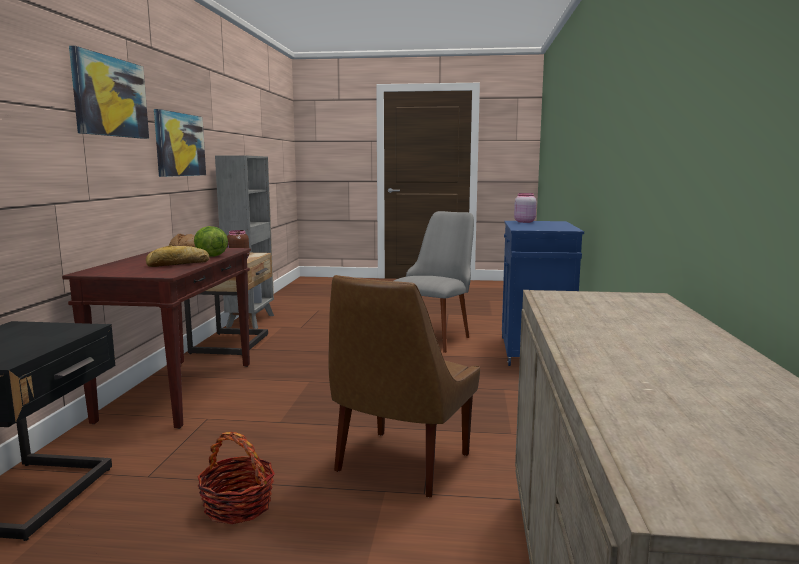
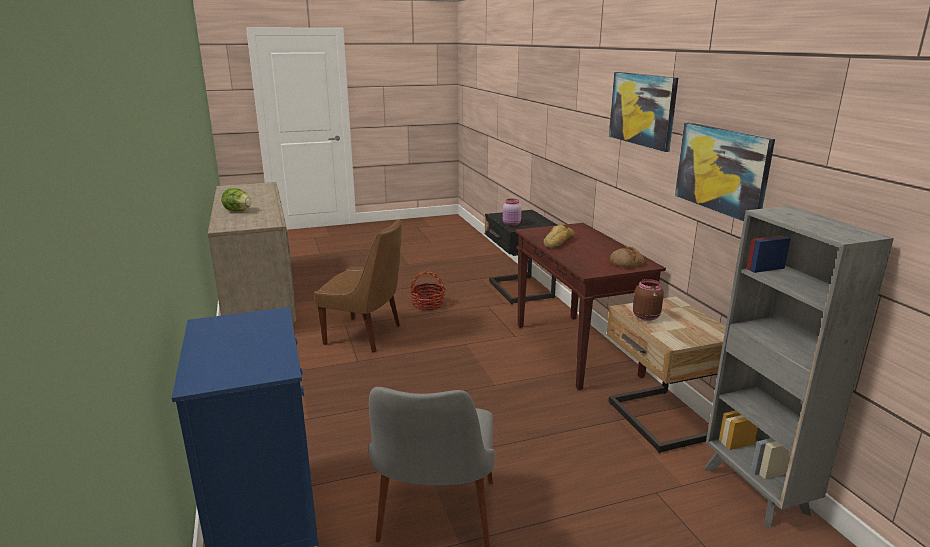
camera: 155 degrees right, 10 degrees up
lettuce [194,226,228,257] -> lettuce moved to [221,188,252,211]
brown chair [329,275,480,497] -> brown chair turned 105 degrees clockwise [314,219,402,352]
pink jar [514,193,536,223] -> pink jar moved to [503,199,521,226]

